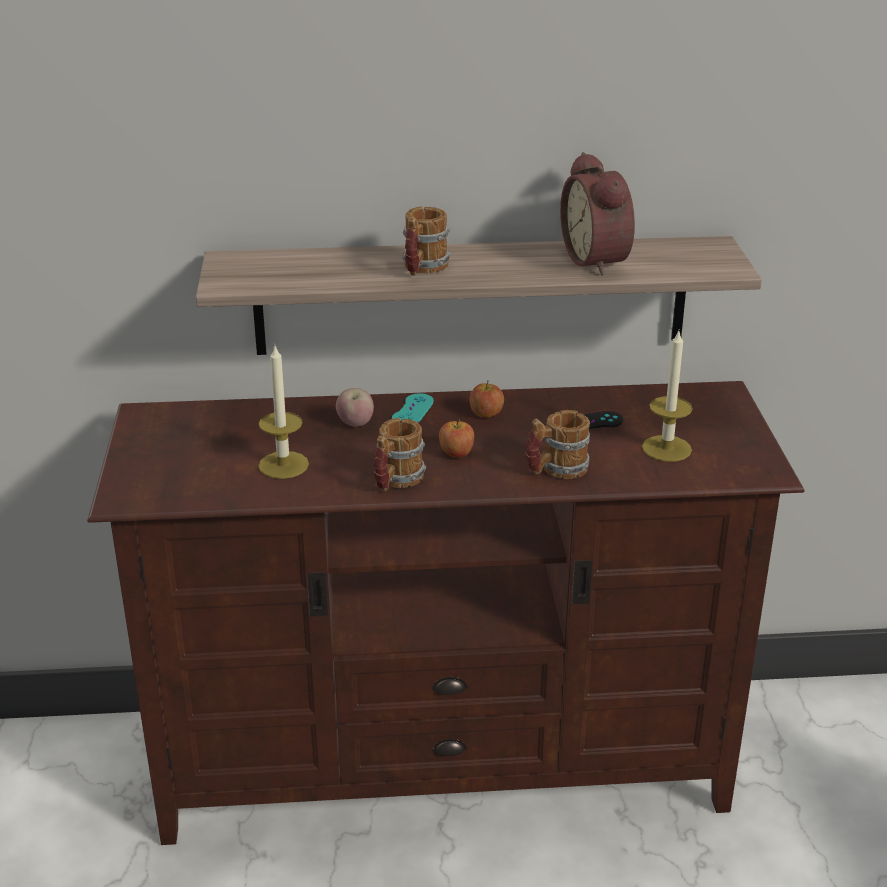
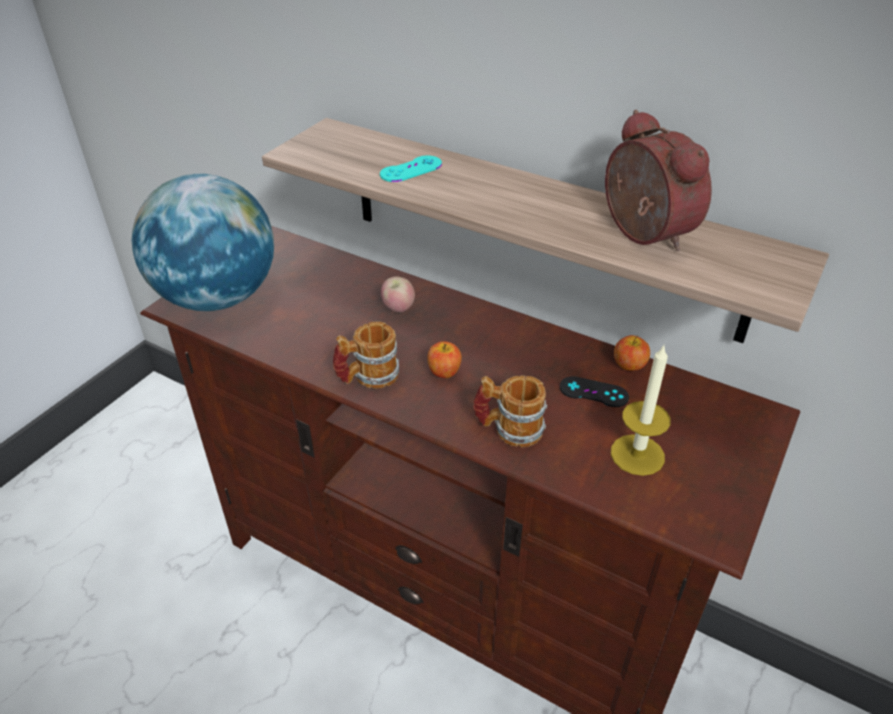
camera: 35 degrees right, 10 degrees up
candle [258,346,309,479] -> none
turquoise game controller [392,393,434,423] -> turquoise game controller moved to [380,156,442,182]
mug [402,207,450,276] -> none
apple [470,380,504,418] -> apple moved to [614,335,650,371]
alarm clock [560,152,635,276] -> alarm clock turned 135 degrees clockwise [605,110,712,251]
none -> globe [131,174,274,311]

